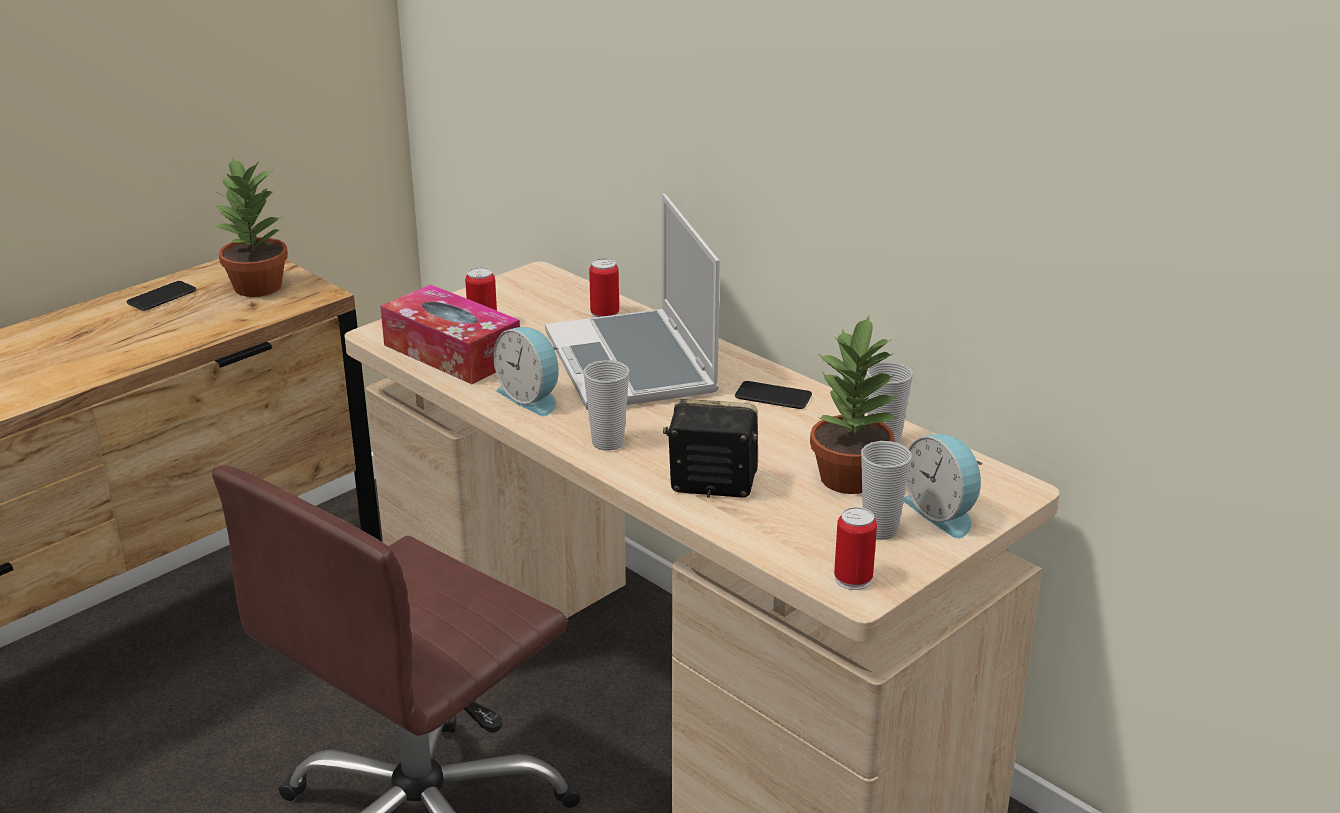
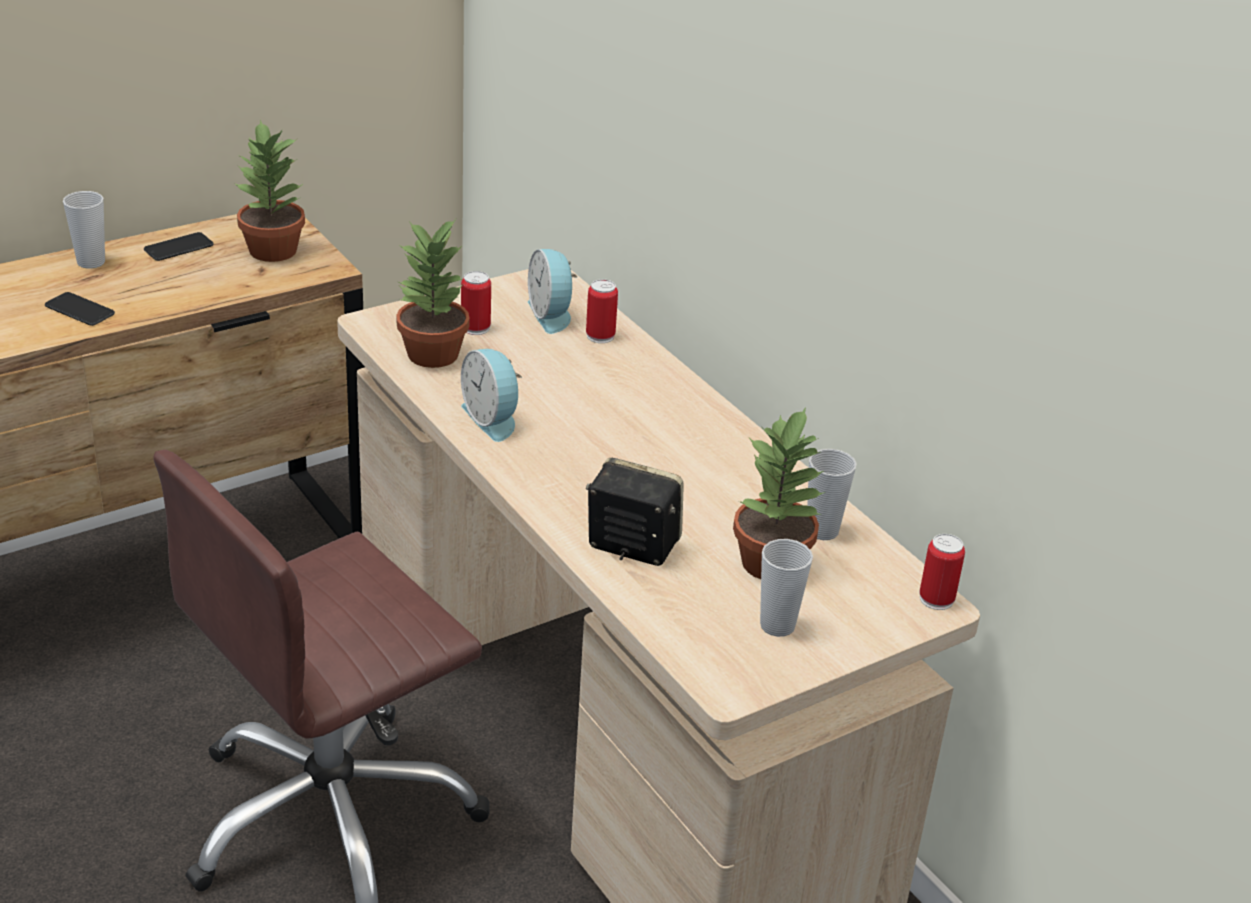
camera: 10 degrees right, 5 degrees up
tissue box [380,284,520,384] -> potted plant [396,219,470,368]
laptop [545,194,720,410] -> none
cup [583,360,629,451] -> cup moved to [63,191,105,269]
phone [735,381,812,409] -> phone moved to [45,292,115,326]
can [834,507,877,590] -> can moved to [919,534,965,610]
alarm clock [904,434,983,539] -> alarm clock moved to [528,249,577,334]

